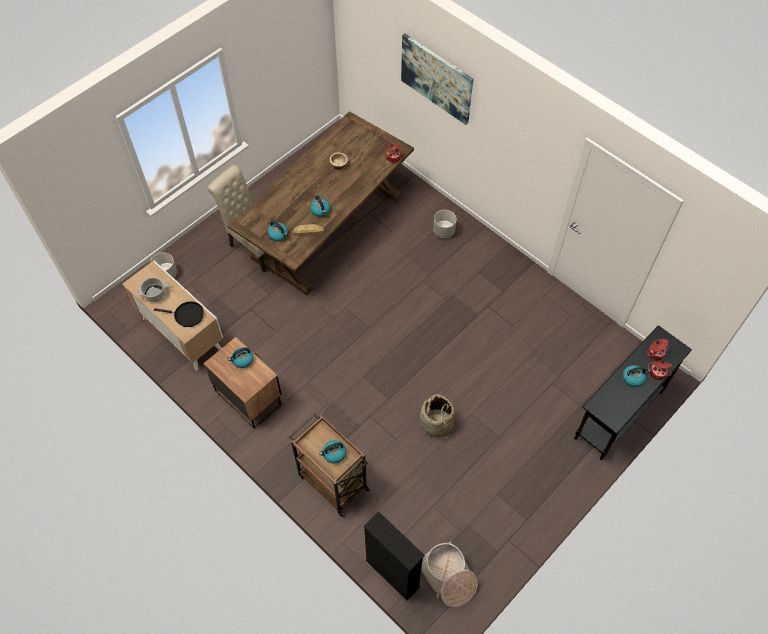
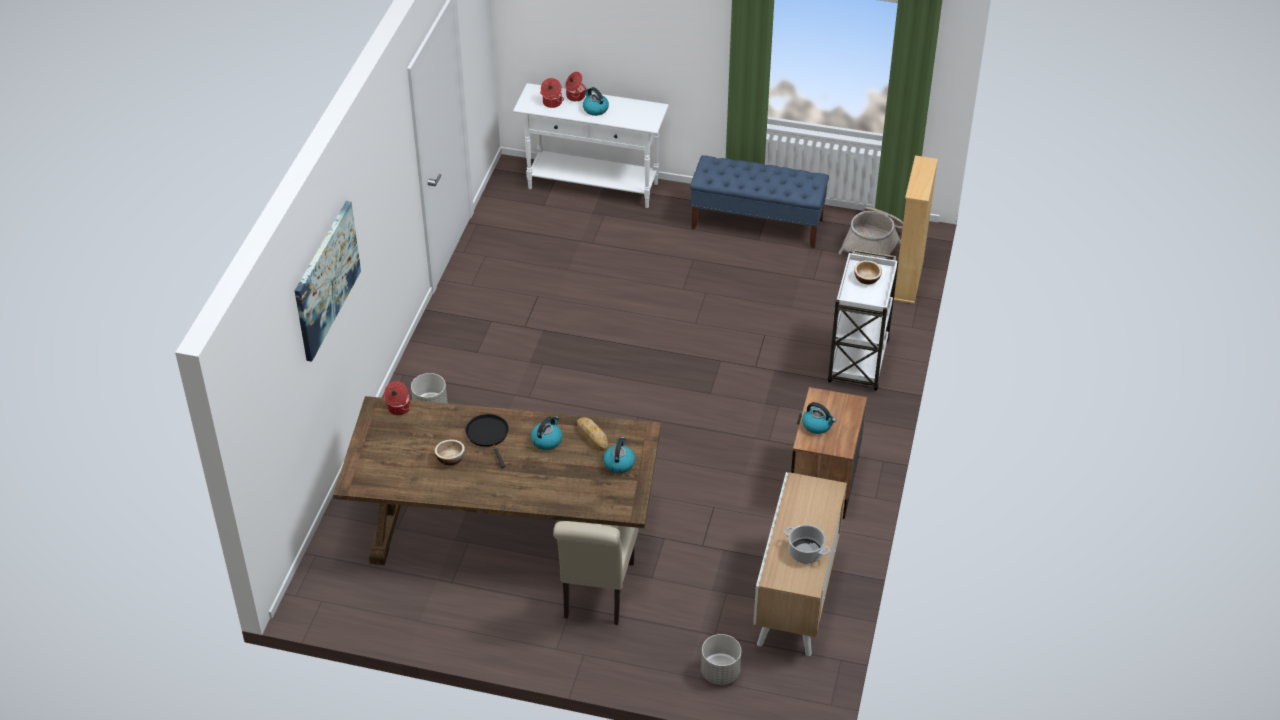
camera: 120 degrees left, 15 degrees down
black frying pan [154,301,204,327] -> black frying pan moved to [466,414,509,468]
brown cart [289,414,371,517] -> white cart [828,249,899,391]
kettle [319,440,346,463] -> bowl [854,260,882,284]
black bookcase [364,511,425,601] -> beige bookcase [894,155,938,304]
basket [420,394,455,438] -> none
black console table [574,325,692,460] -> white console table [513,83,669,208]
none -> blue bench [690,155,829,249]

